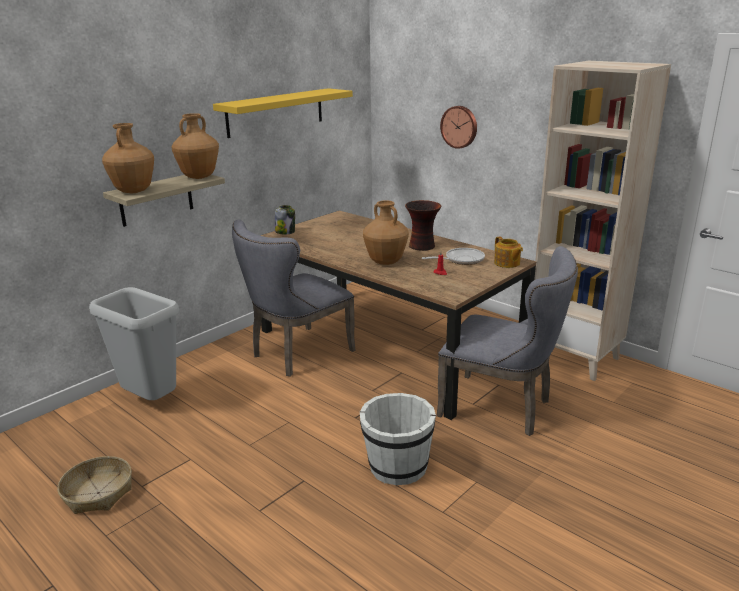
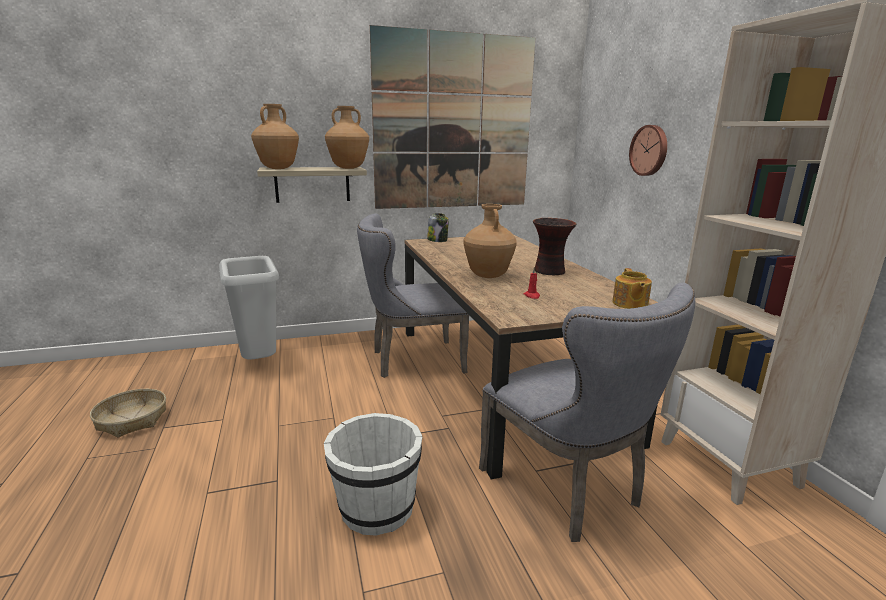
camera: 30 degrees right, 5 degrees down
yellow shelf [213,88,353,138] -> picture [370,25,535,209]
frying pan [422,248,485,265] -> none

